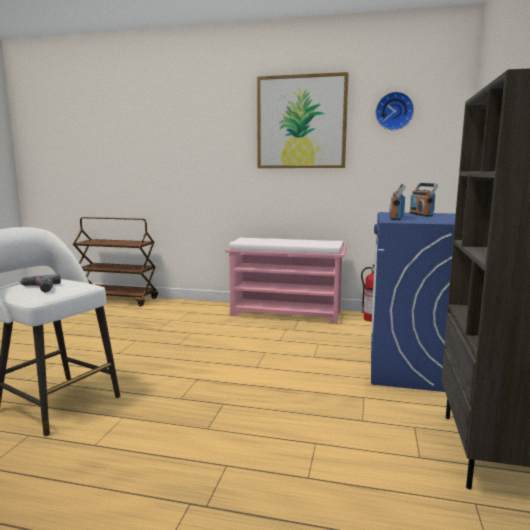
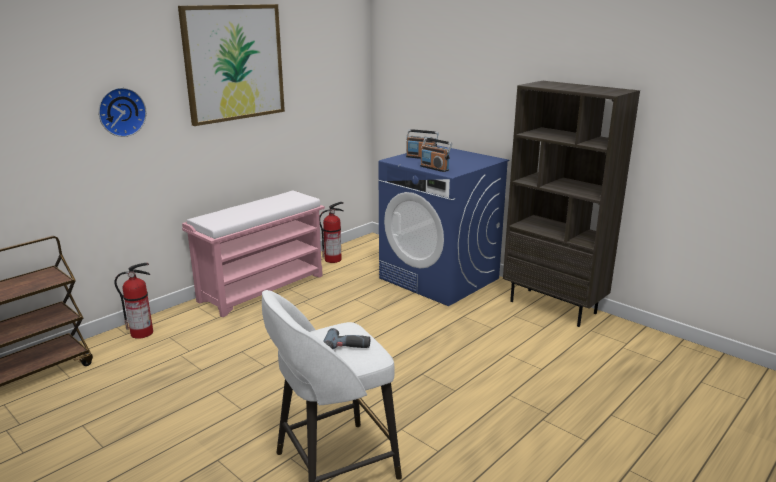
camera: 60 degrees left, 10 degrees up
wall clock [375,92,414,130] -> wall clock moved to [98,88,147,137]
none -> fire extinguisher [114,263,153,339]

